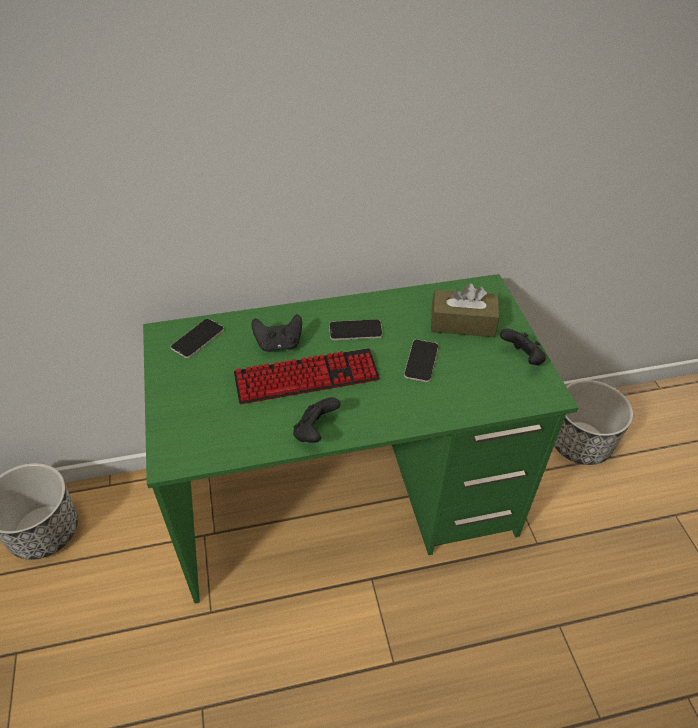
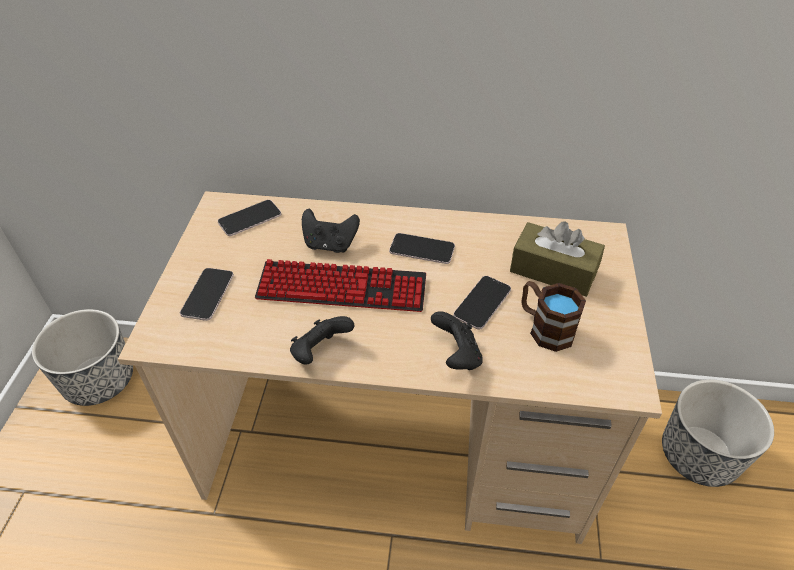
camera: 20 degrees right, 0 degrees up
green desk [143,274,579,604] -> beige desk [118,191,662,544]
black game controller [500,329,546,365] -> black game controller moved to [431,311,483,370]
none -> phone [180,268,234,321]
none -> brown mug [521,281,586,352]

